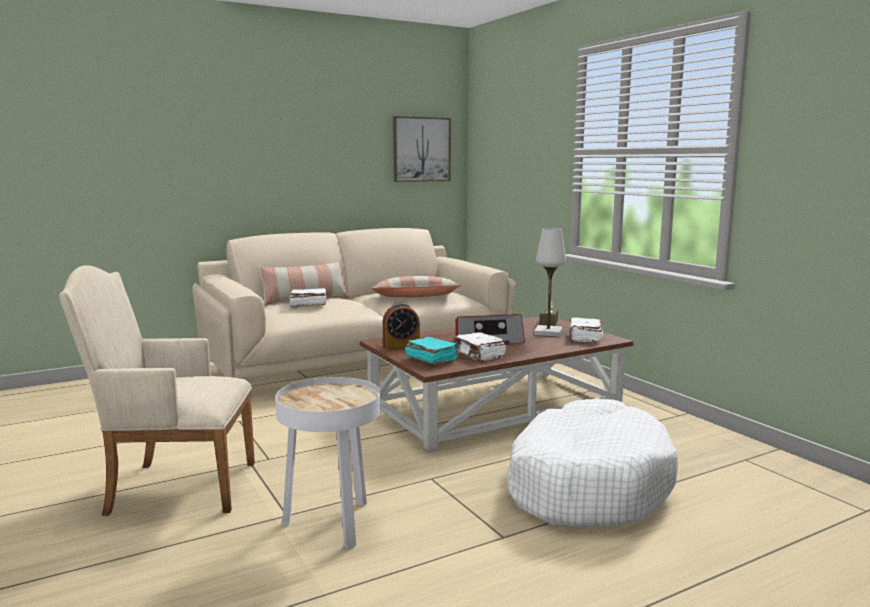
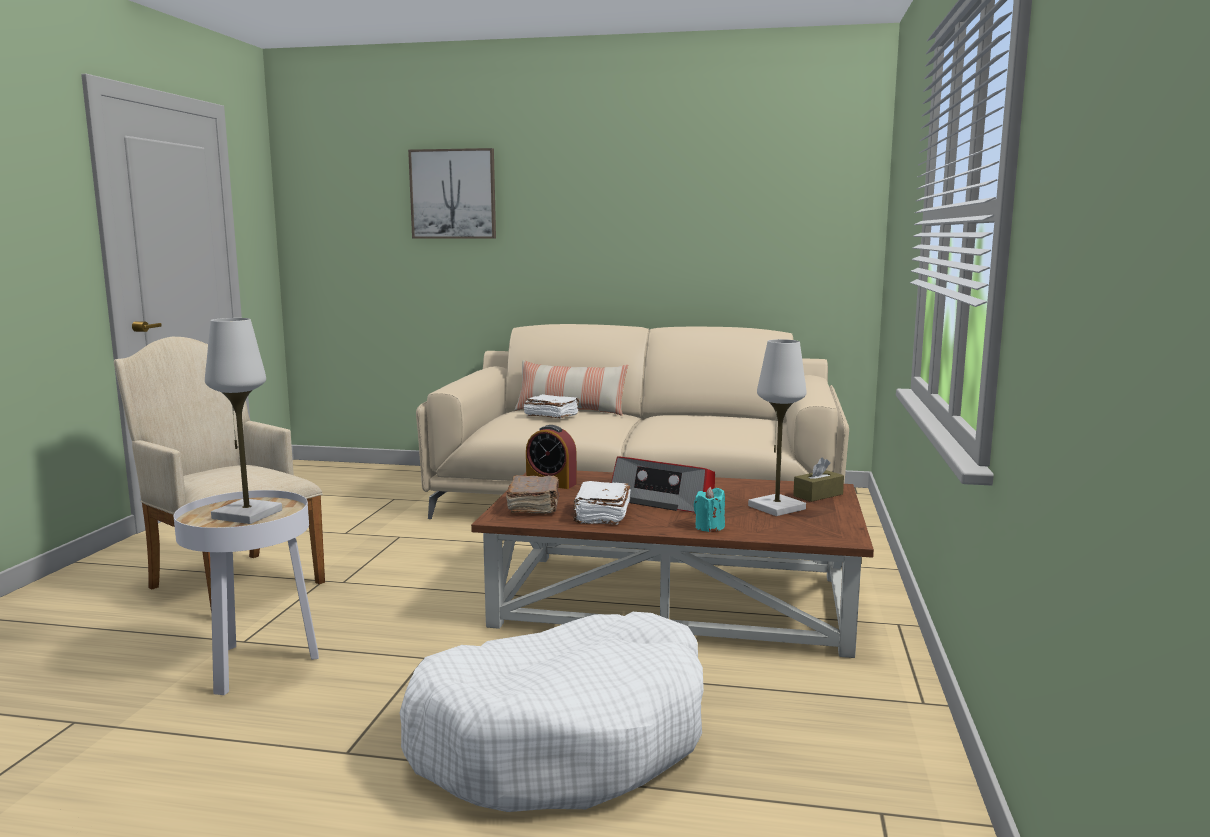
camera: 40 degrees right, 0 degrees up
pillow [371,276,461,297] -> none
picture [393,116,451,182] -> picture moved to [408,148,496,239]
turquoise book [405,337,459,365] -> brown book [506,475,559,514]
white book [569,317,603,343] -> none
none -> white table lamp [205,318,282,524]
none -> turquoise candle [694,487,725,532]

